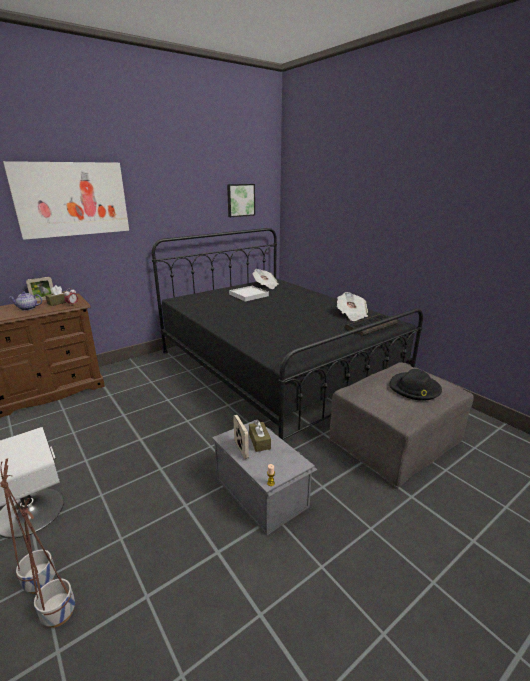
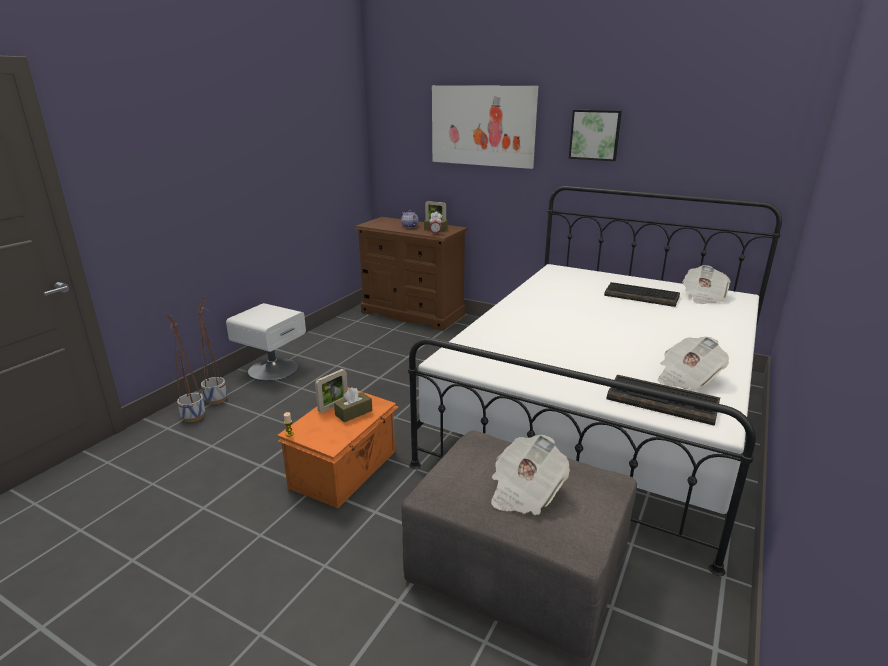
camera: 65 degrees right, 0 degrees up
black bed [152,228,423,440] -> white bed [408,186,782,576]
grey storage box [212,420,317,535] -> orange storage box [277,387,398,508]
picture [227,184,255,217] -> picture moved to [569,110,622,161]
white tray [229,286,269,302] -> keyboard [604,282,680,307]
black hat [390,369,442,401] -> newspaper [491,435,570,515]

